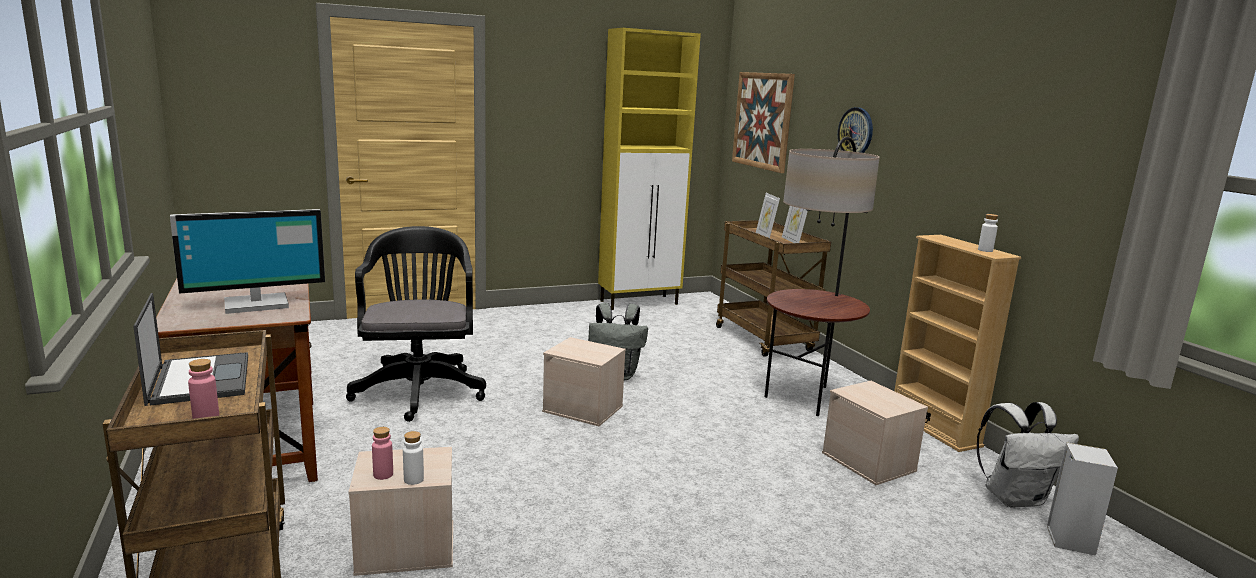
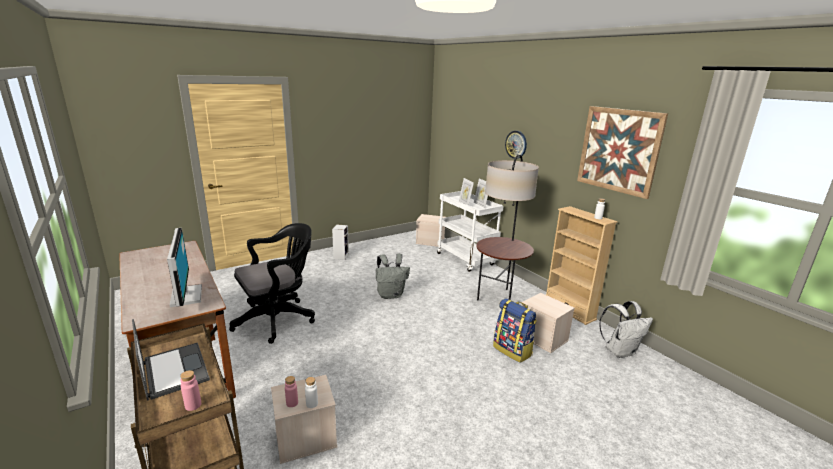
camera: 10 degrees left, 5 degrees up
monitor [170,209,325,314] -> monitor turned 75 degrees counterclockwise [167,228,202,307]
black office chair [346,226,486,422] -> black office chair turned 75 degrees clockwise [229,223,315,344]
beige storage box [542,337,626,426] -> beige storage box moved to [416,214,445,247]
yellow cabinet [598,28,701,310] -> none
brown cart [716,220,831,357] -> white cart [437,191,504,272]
picture [732,72,795,173] -> picture moved to [577,106,668,199]
speaker [1047,442,1118,556] -> speaker moved to [332,224,349,260]
none -> backpack [493,298,537,363]

